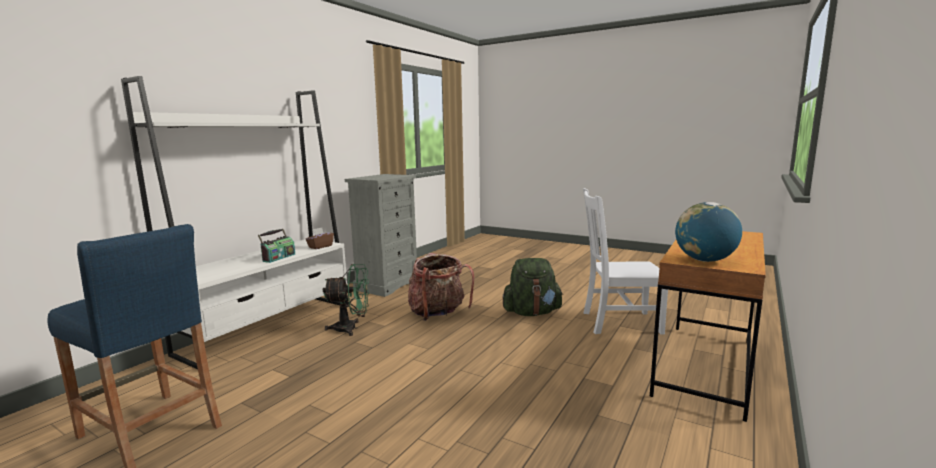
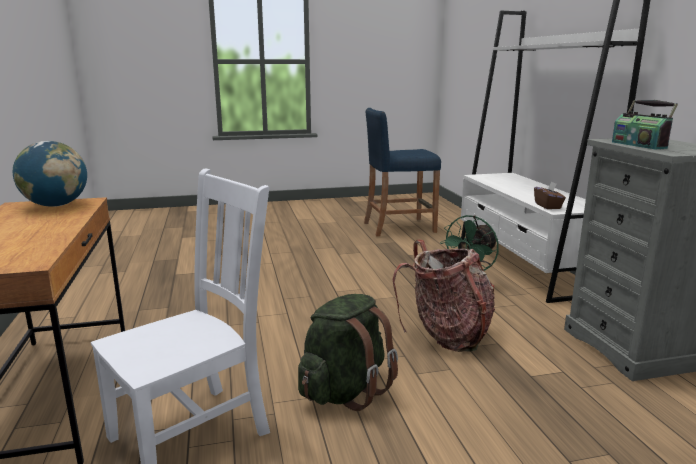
camera: 135 degrees right, 5 degrees up
radio [258,229,295,263] -> radio moved to [612,100,678,150]

